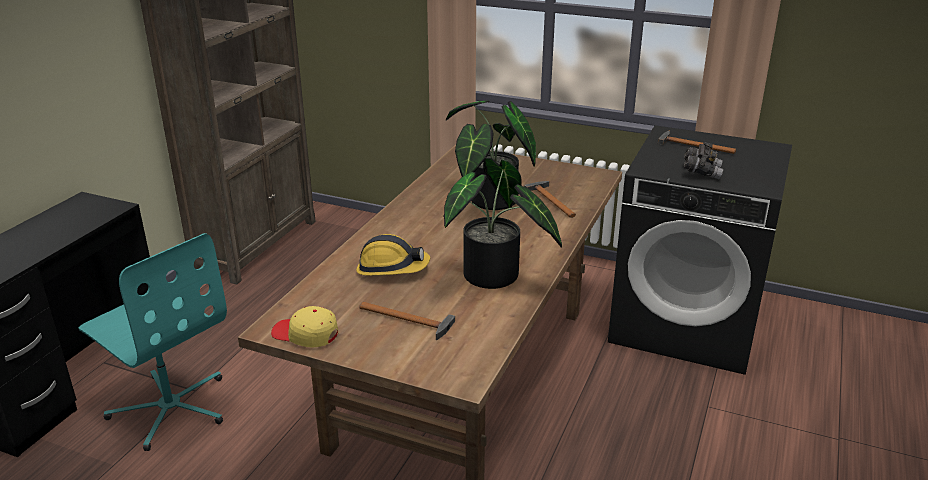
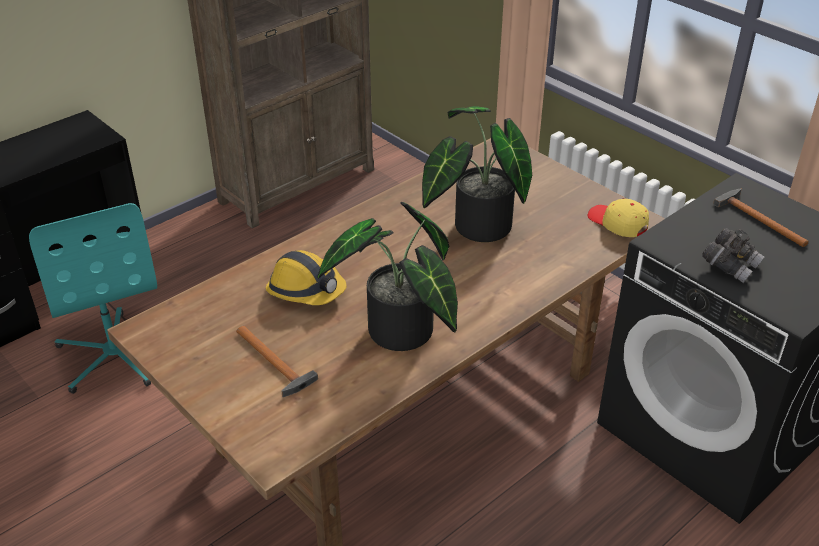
camera: 25 degrees right, 10 degrees up
yellow cap [271,306,338,348] -> yellow cap moved to [588,199,649,237]
hammer [524,181,576,218] -> none

